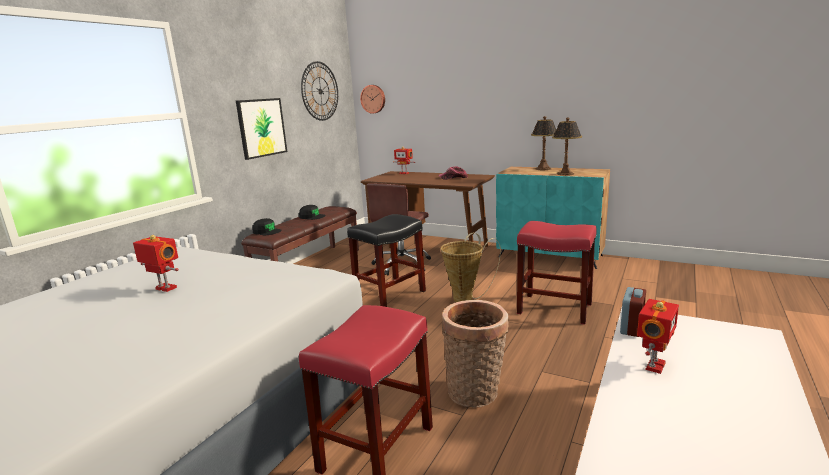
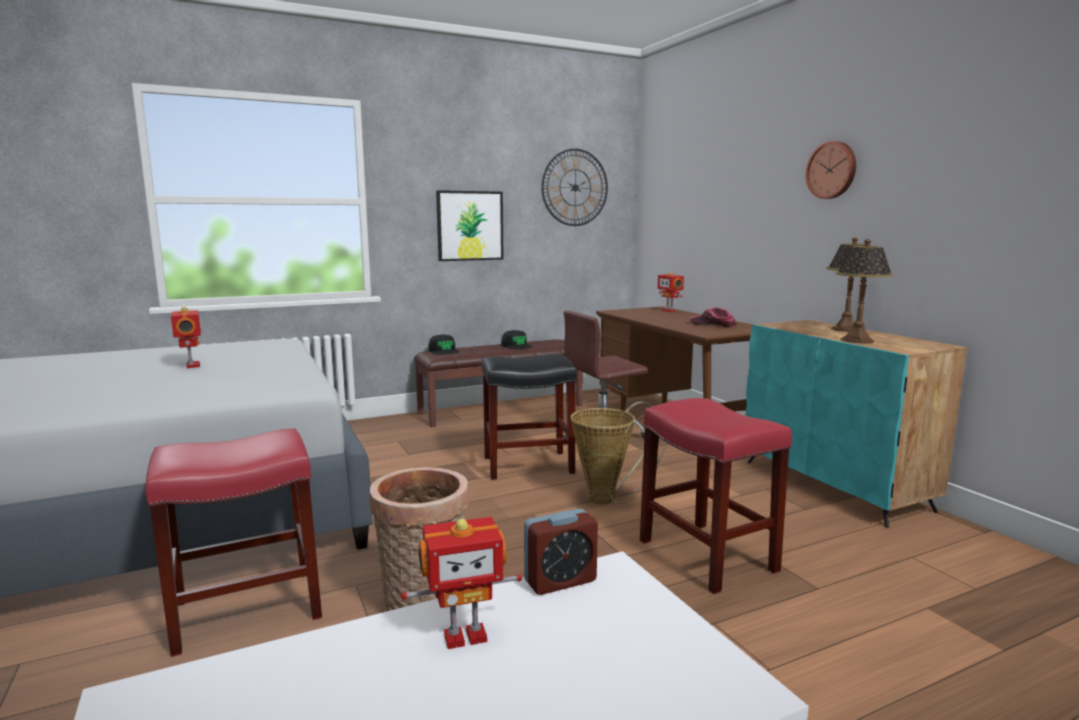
camera: 35 degrees right, 5 degrees down
wall clock [360,85,385,114] -> wall clock moved to [805,141,856,199]

